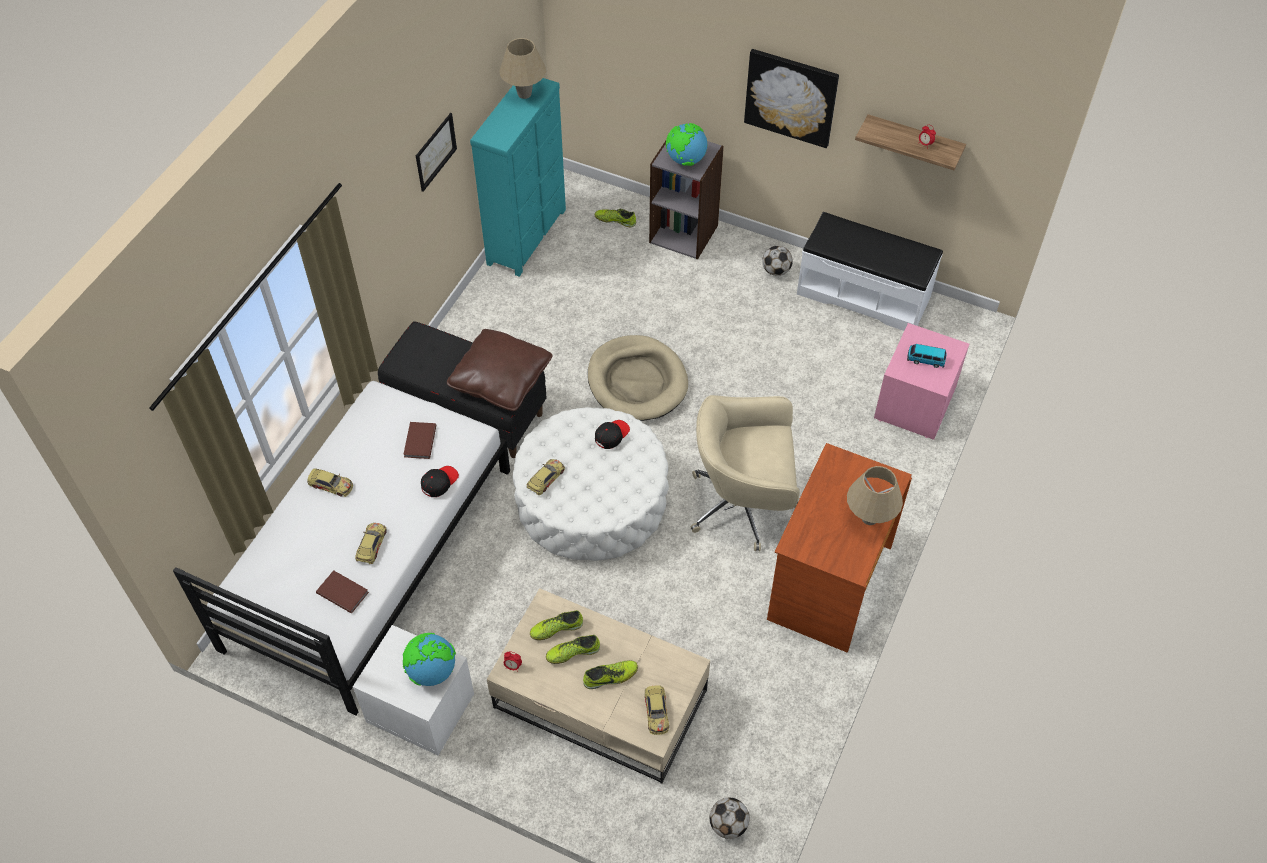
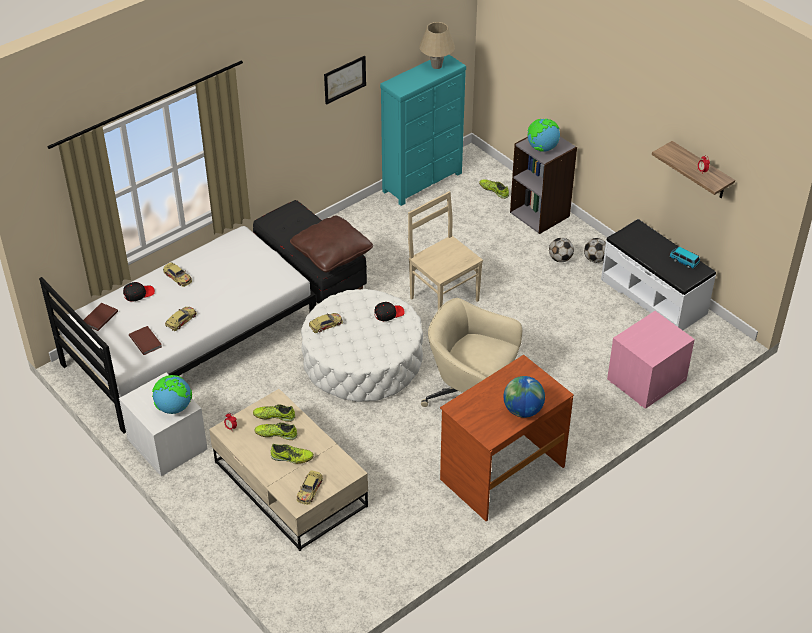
camera: 25 degrees right, 10 degrees down
brown book [403,422,436,459] -> brown book moved to [84,303,118,331]
black cap [421,466,459,497] -> black cap moved to [123,282,155,302]
beige dog bed [588,335,688,421] -> beige chair [408,191,483,310]
football [710,797,749,839] -> football moved to [549,238,574,262]
picture [744,49,839,148] -> none
beige table lamp [847,466,903,525] -> globe [504,376,545,418]
toy car [907,344,946,368] -> toy car moved to [669,247,700,269]

